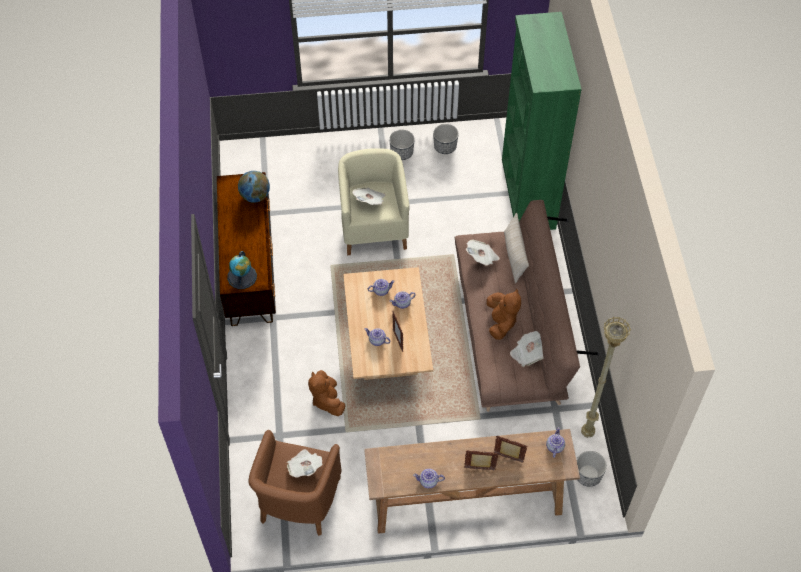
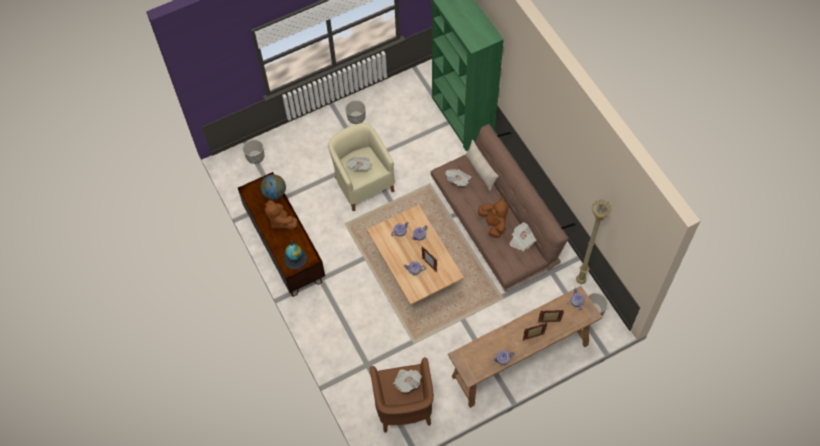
camera: 20 degrees left, 5 degrees up
brown plush toy [308,370,345,416] -> brown plush toy moved to [265,200,297,229]
planter [433,124,459,154] -> planter moved to [243,139,264,164]

